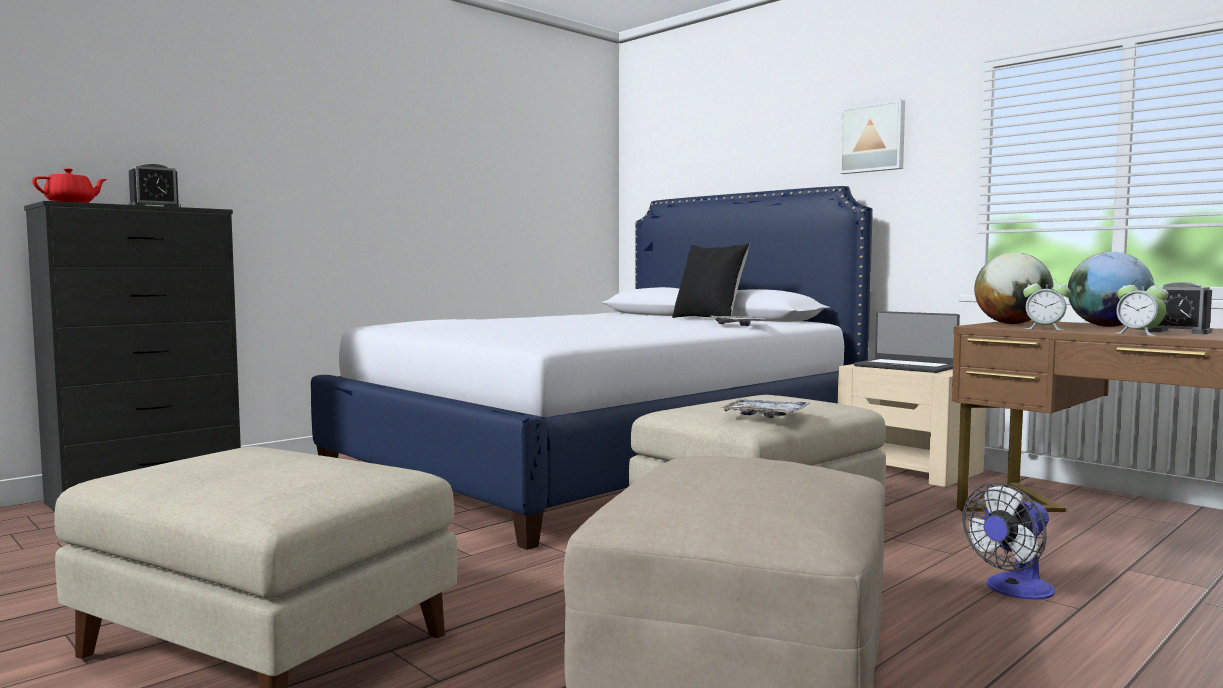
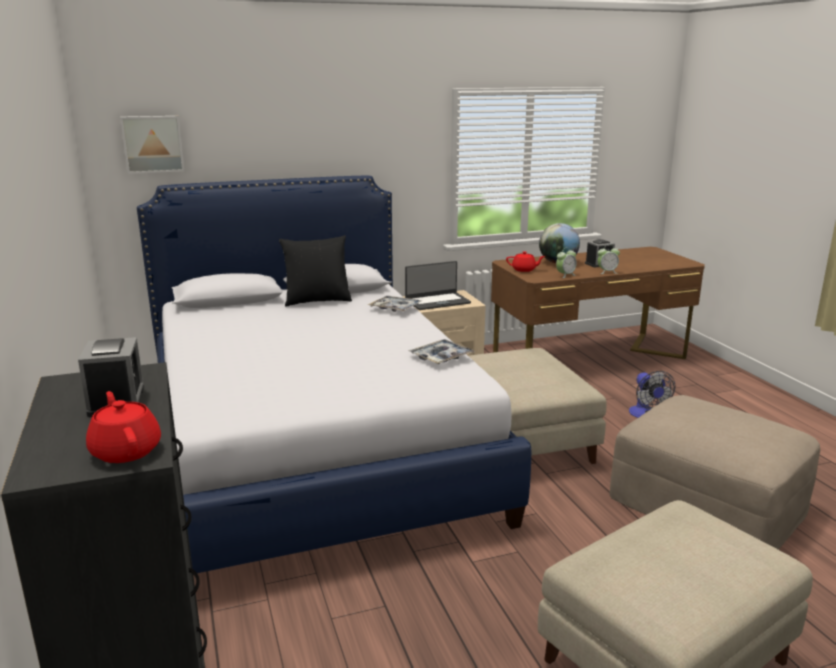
camera: 65 degrees left, 15 degrees up
tray [719,399,811,418] -> tray moved to [409,339,475,364]
picture [839,100,905,174] -> picture moved to [120,116,185,174]
globe [974,252,1053,324] -> red teapot [506,251,545,272]

